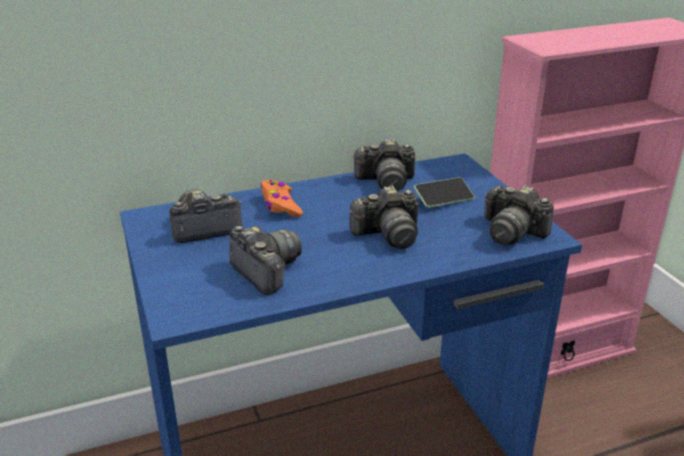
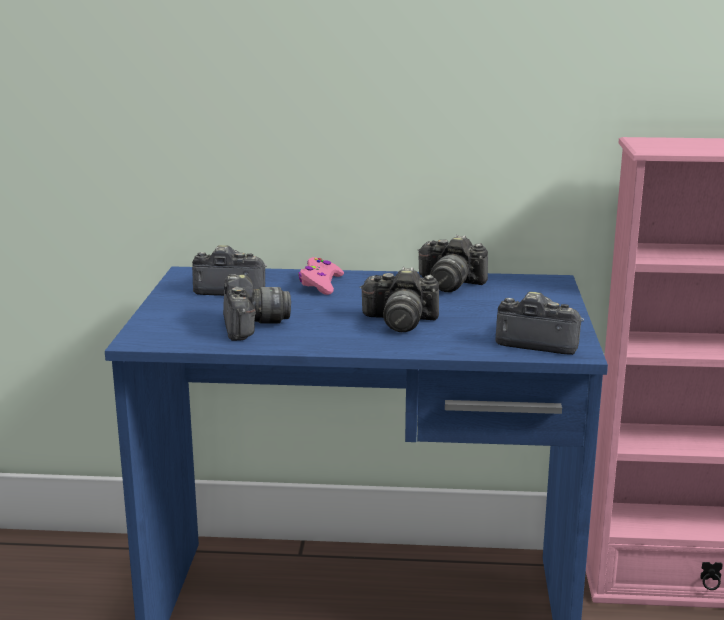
camera: 25 degrees right, 10 degrees down
orange game controller [261,180,303,217] -> pink game controller [298,257,344,295]
phone [414,177,475,208] -> none
camera [484,185,554,245] -> camera turned 135 degrees clockwise [495,292,584,355]

